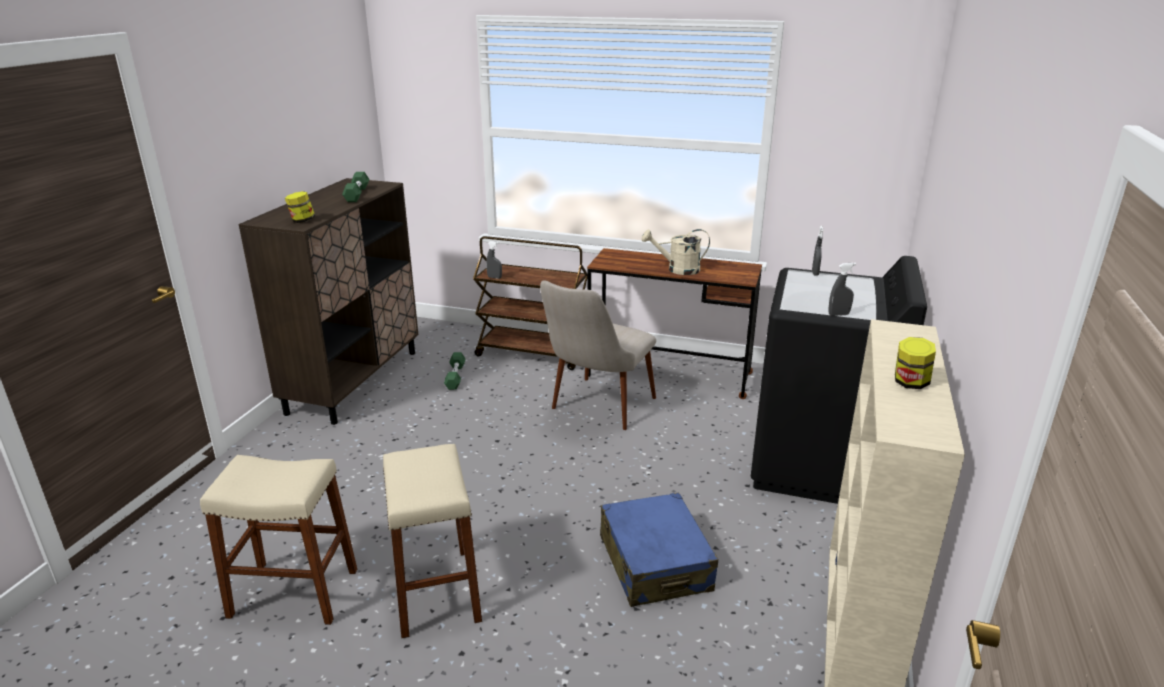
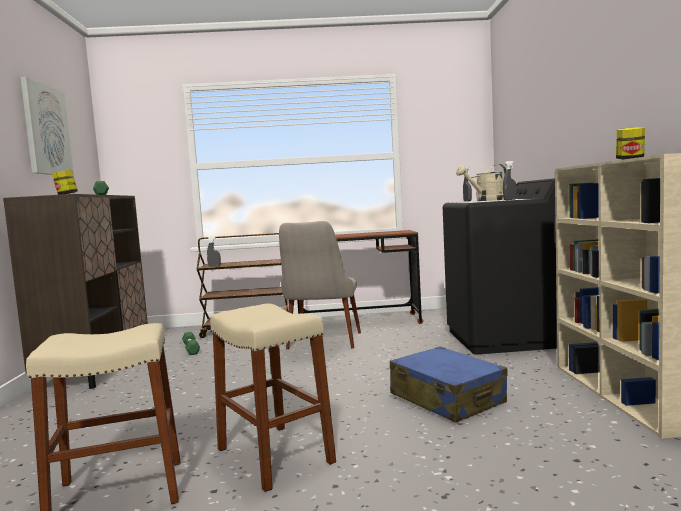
camera: 20 degrees left, 20 degrees down
beige watering can [642,229,710,275] -> beige watering can moved to [456,164,506,201]
none -> picture [20,77,74,176]

